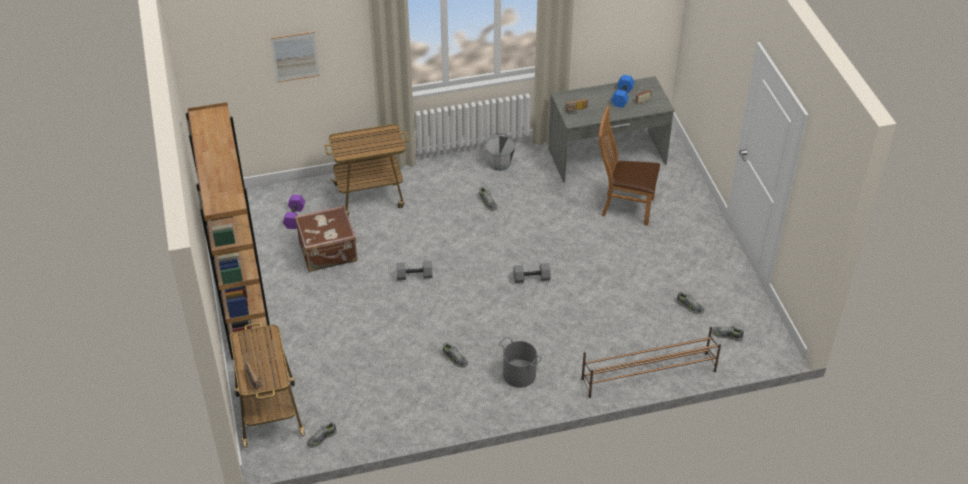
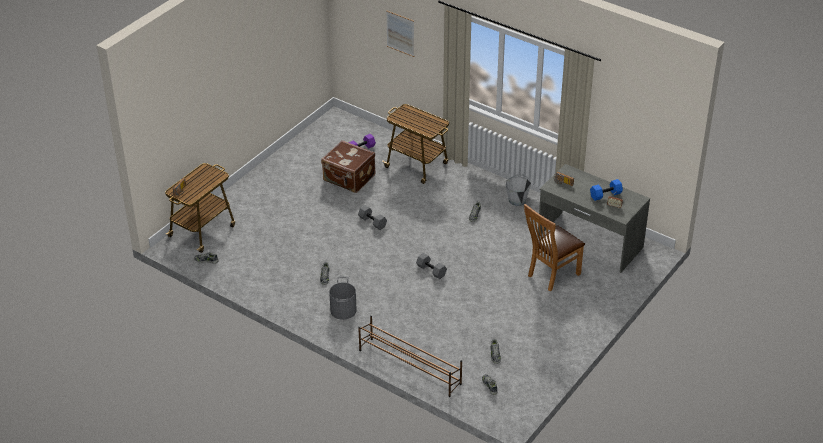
camera: 50 degrees right, 5 degrees down
brown bookcase [186,102,272,360] -> none
brown chair [599,106,660,226] -> brown chair turned 105 degrees counterclockwise [524,204,585,291]

